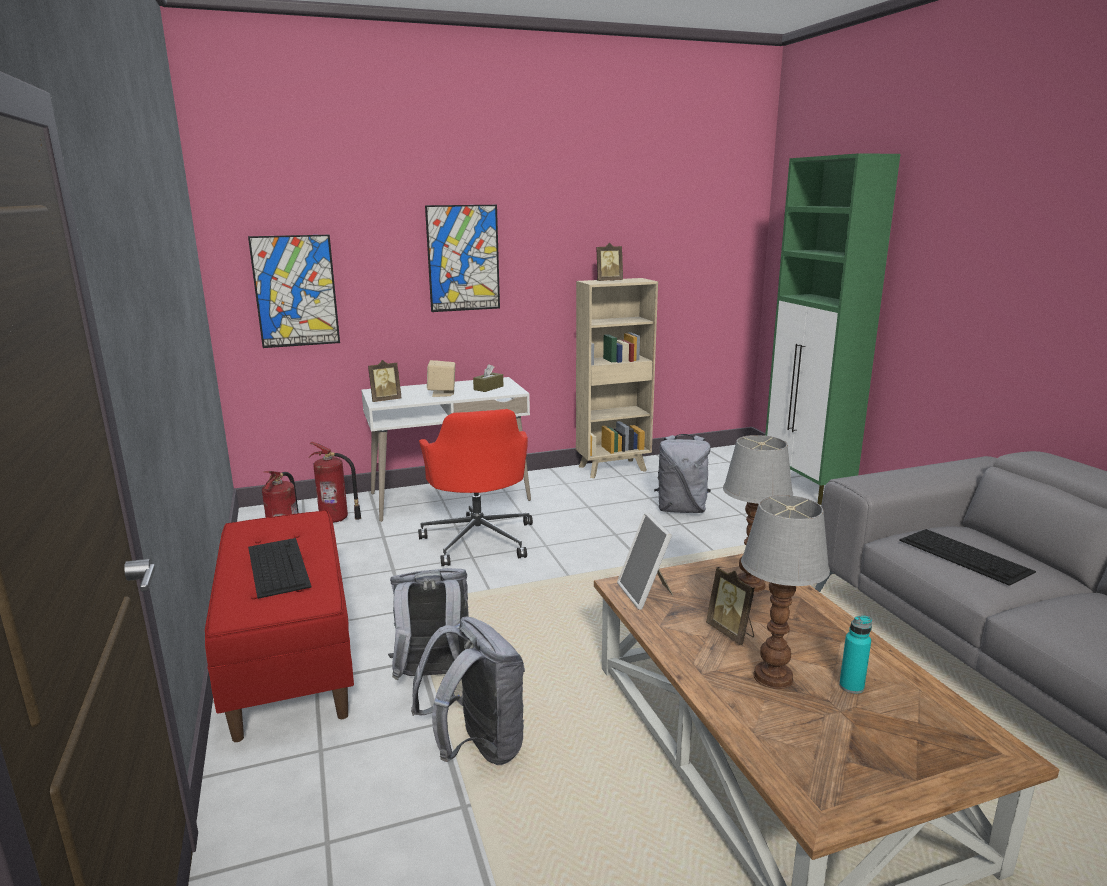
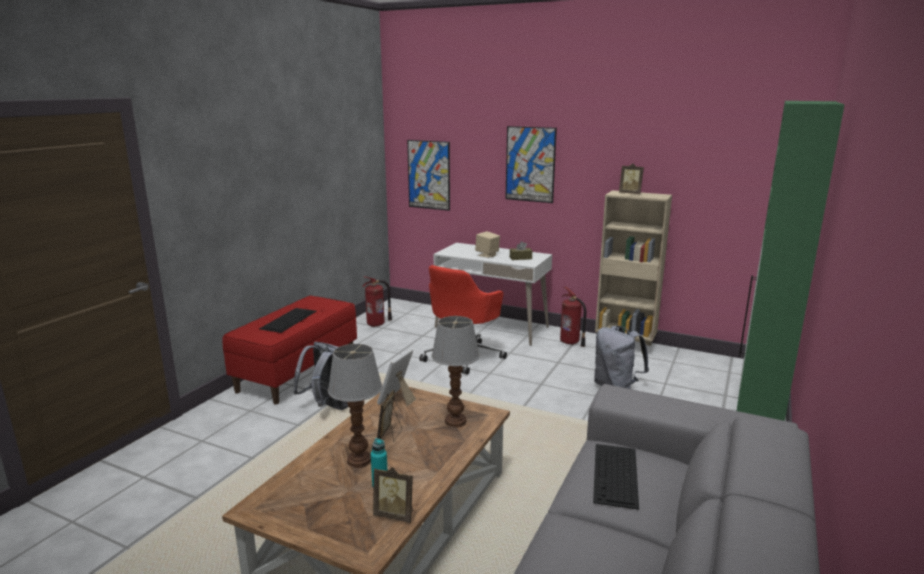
camera: 45 degrees right, 0 degrees up
fire extinguisher [308,442,361,523] -> fire extinguisher moved to [560,287,586,347]
picture frame [368,360,401,402] -> picture frame moved to [373,467,413,523]
grey backpack [411,616,525,765] -> none

